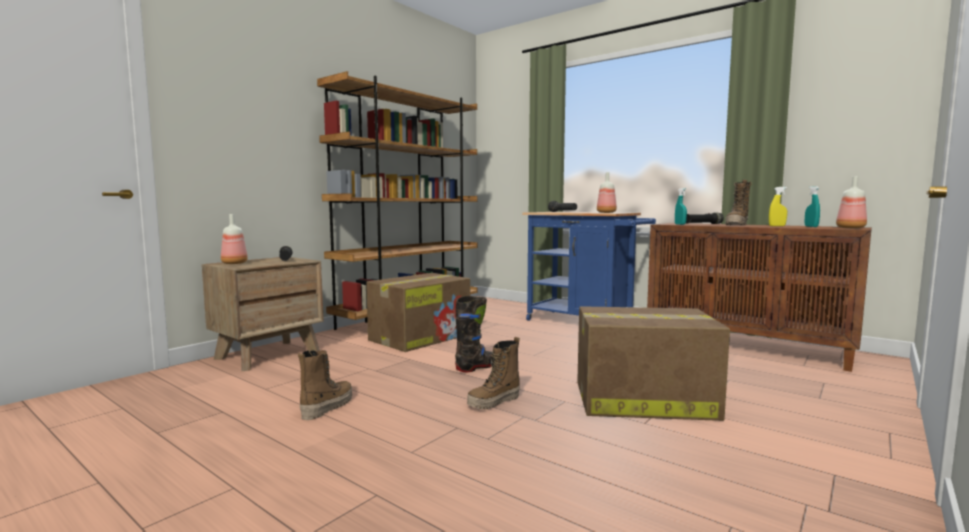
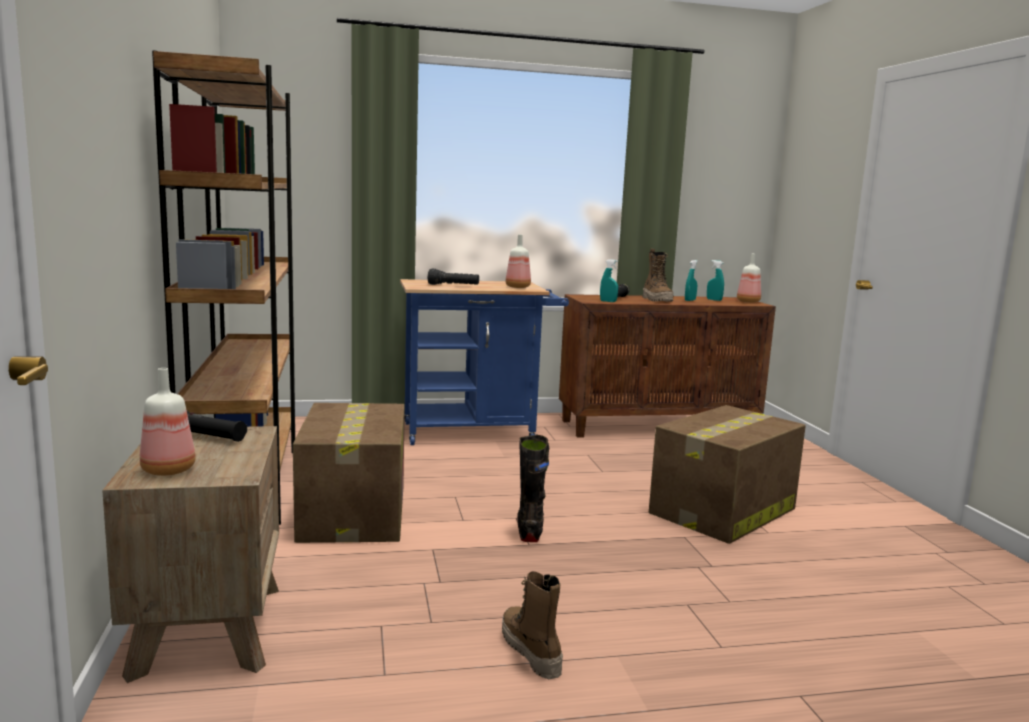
camera: 50 degrees left, 5 degrees up
boot [467,337,520,410] -> none
yellow spray bottle [769,187,787,226] -> turquoise spray bottle [685,260,698,301]

